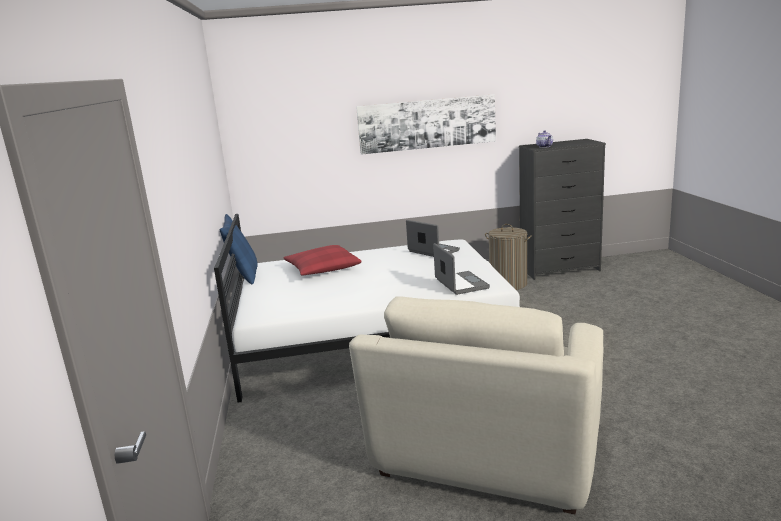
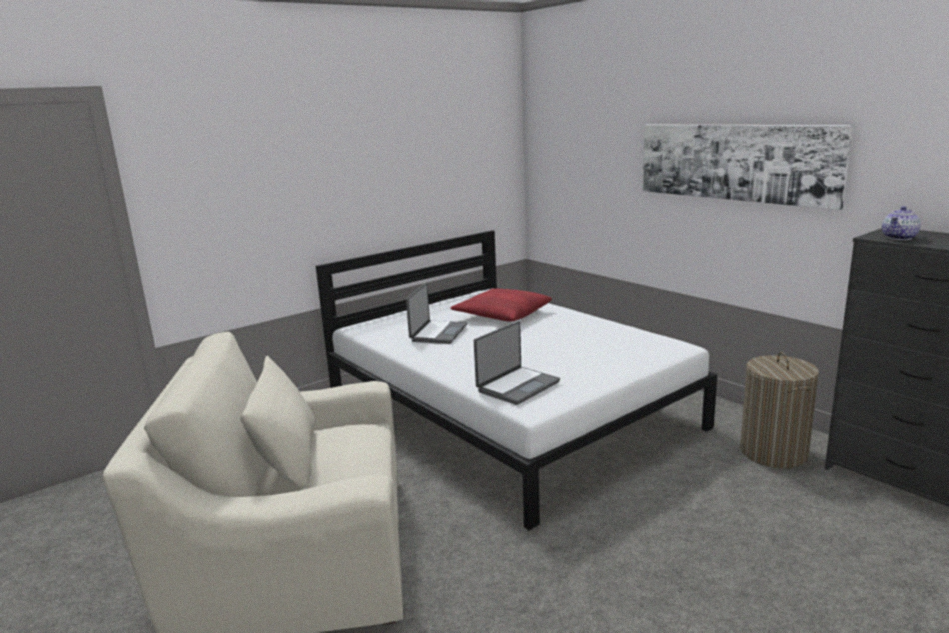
camera: 60 degrees right, 0 degrees up
blue pillow [220,214,257,284] -> none
laptop [406,220,460,257] -> laptop moved to [406,283,467,344]

